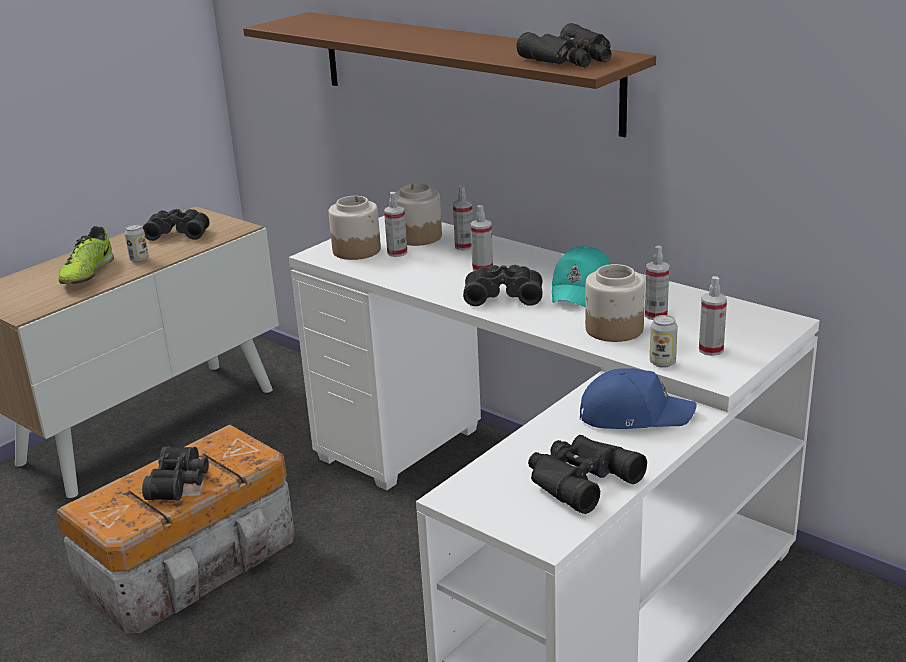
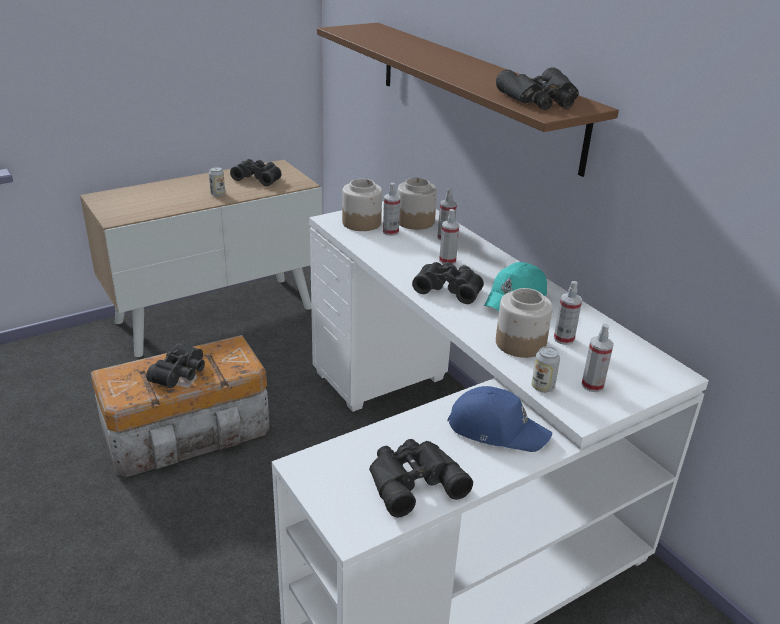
camera: 15 degrees right, 5 degrees up
shoe [58,226,114,284] -> none

